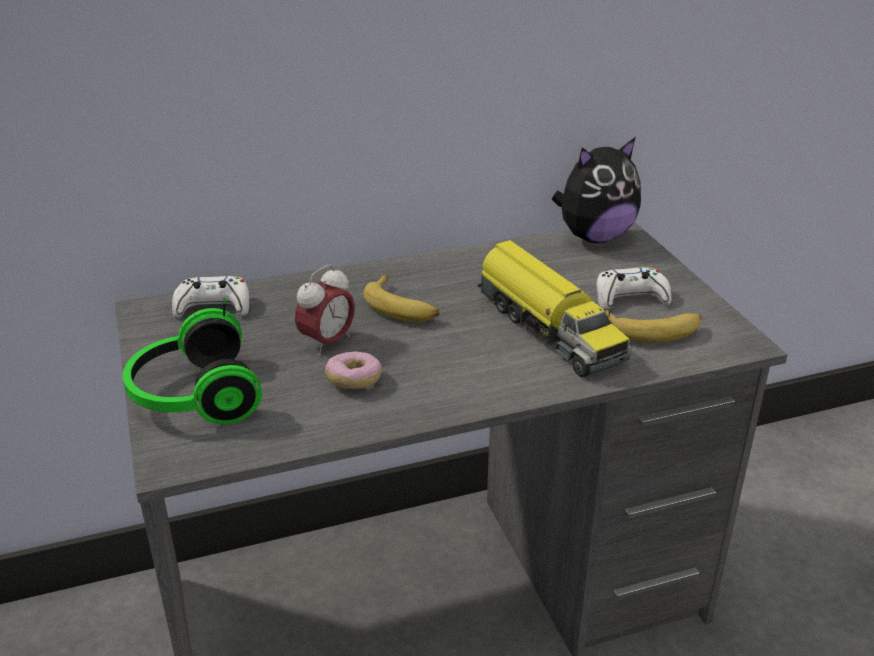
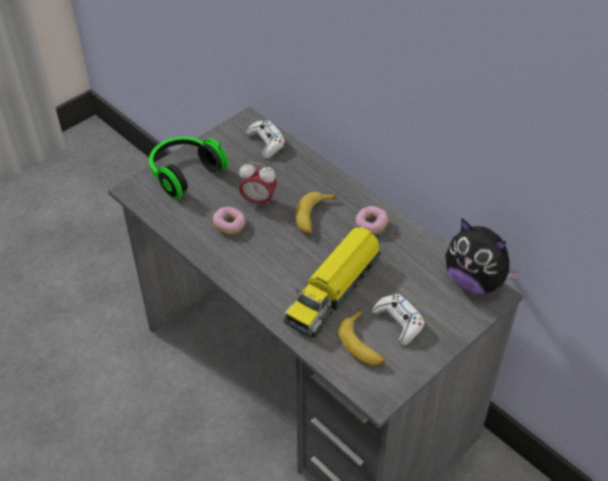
camera: 65 degrees right, 15 degrees up
none -> donut [355,206,388,234]

